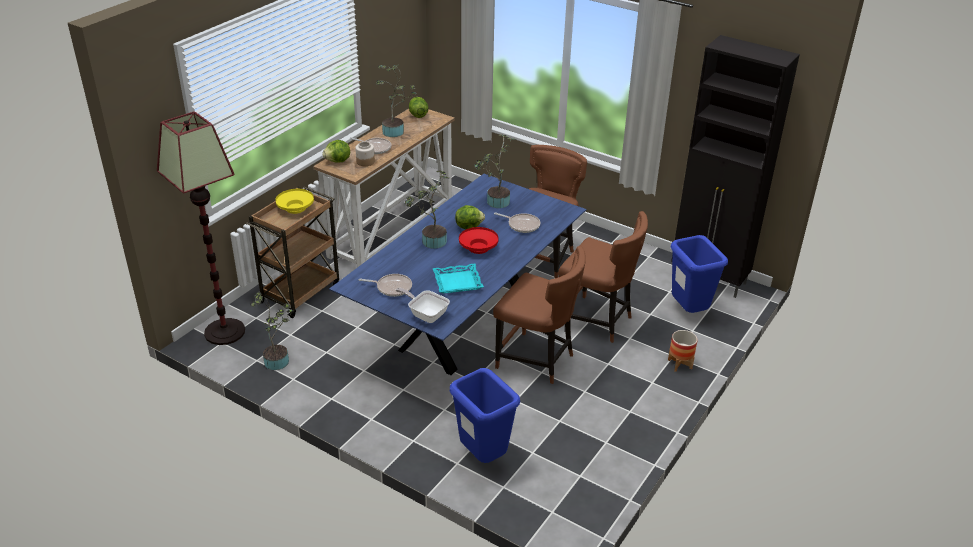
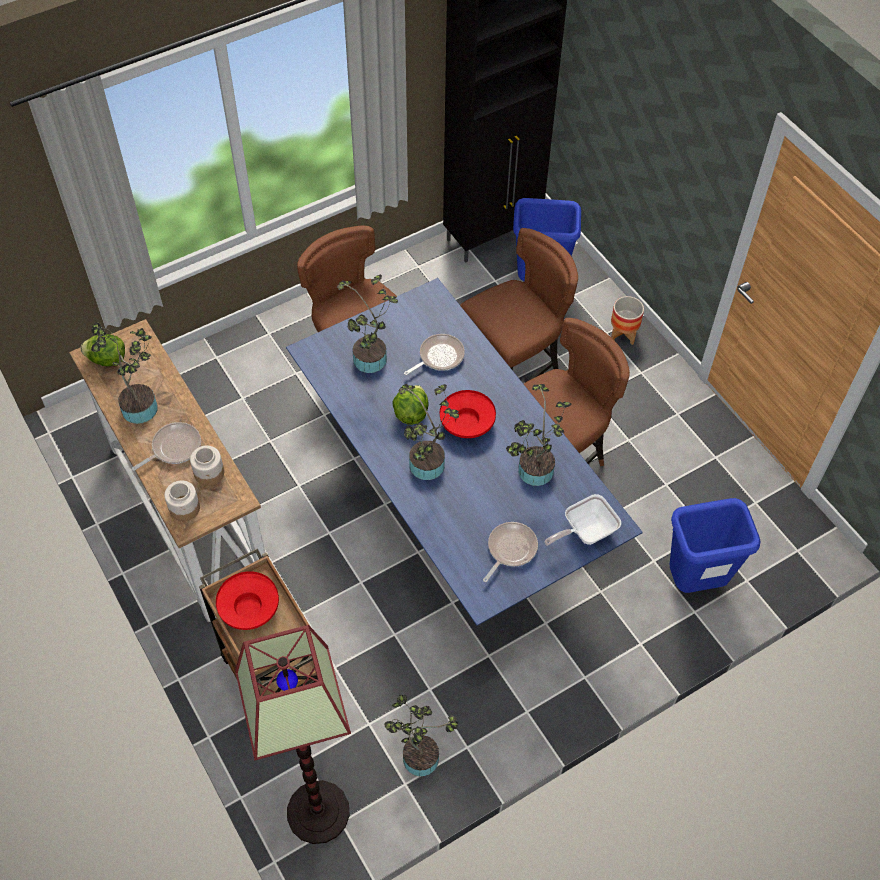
camera: 65 degrees left, 20 degrees up
yellow bowl [275,189,314,214] -> red bowl [216,571,279,630]
lettuce [322,140,350,162] -> jar [164,480,200,521]
turquoise tray [432,264,484,293] -> potted plant [506,384,571,486]

